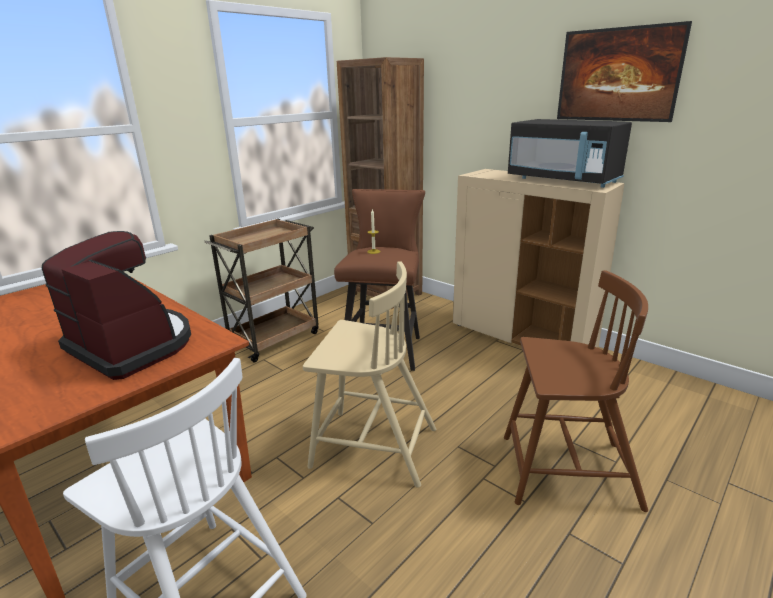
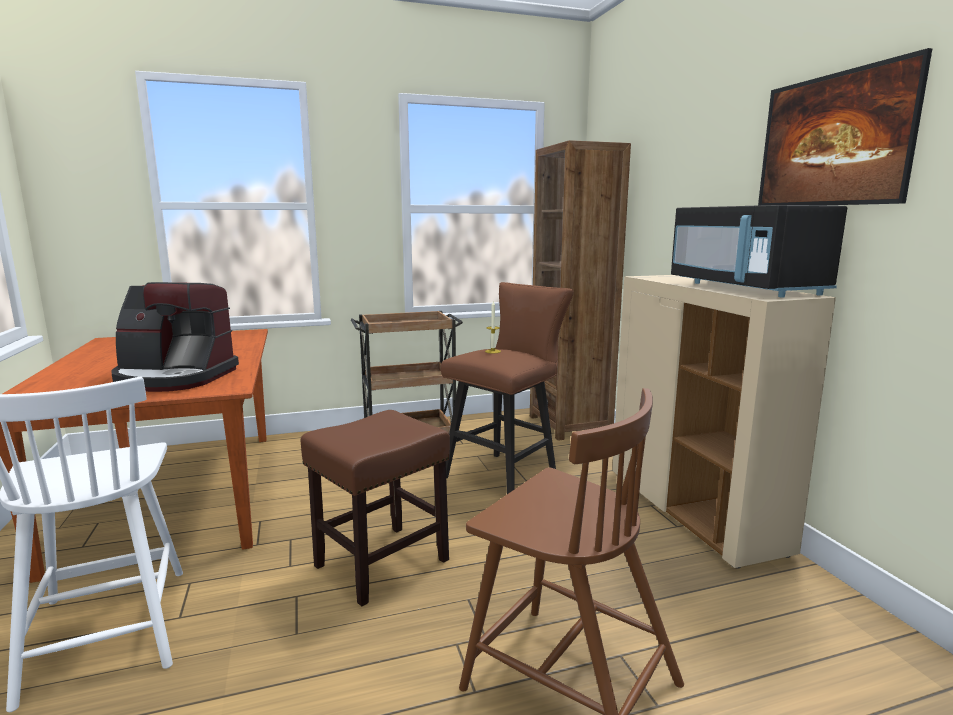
camera: 30 degrees right, 10 degrees down
coffee machine [42,231,191,380] -> coffee machine turned 120 degrees clockwise [111,282,239,392]
beige chair [303,261,436,488] -> brown stool [301,410,450,607]

